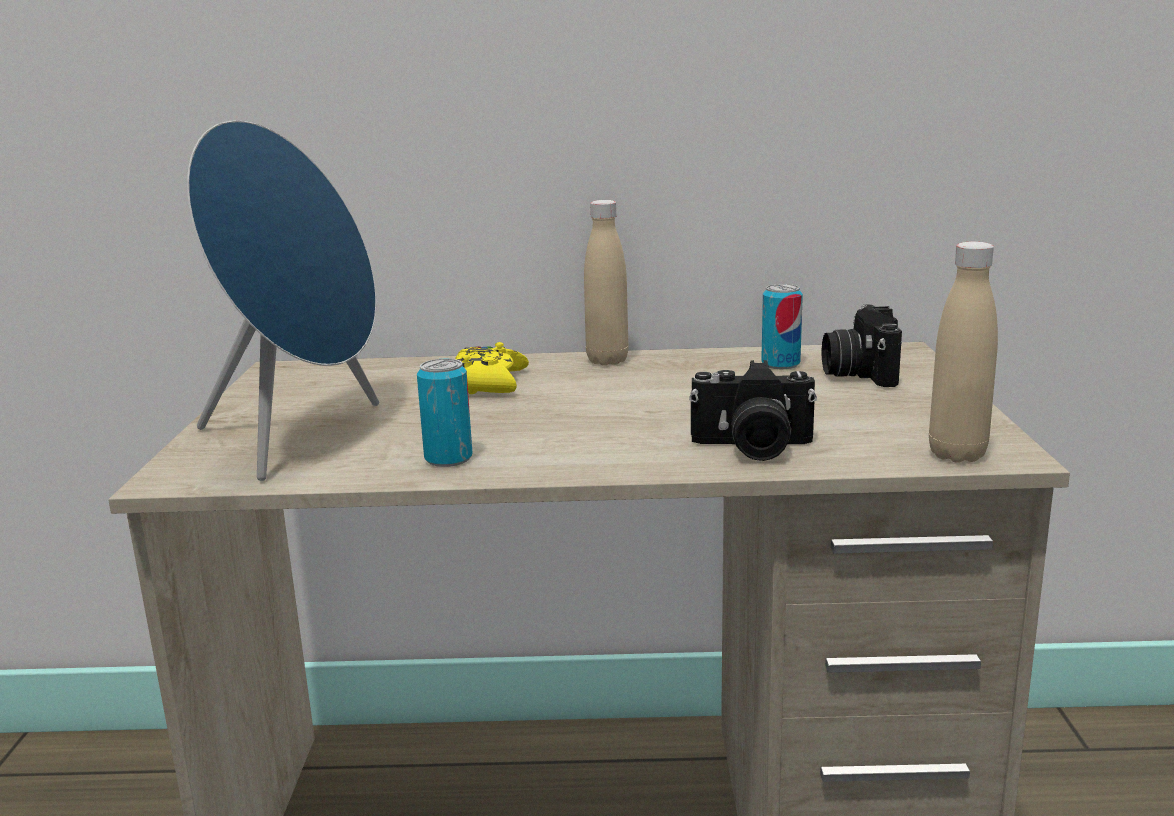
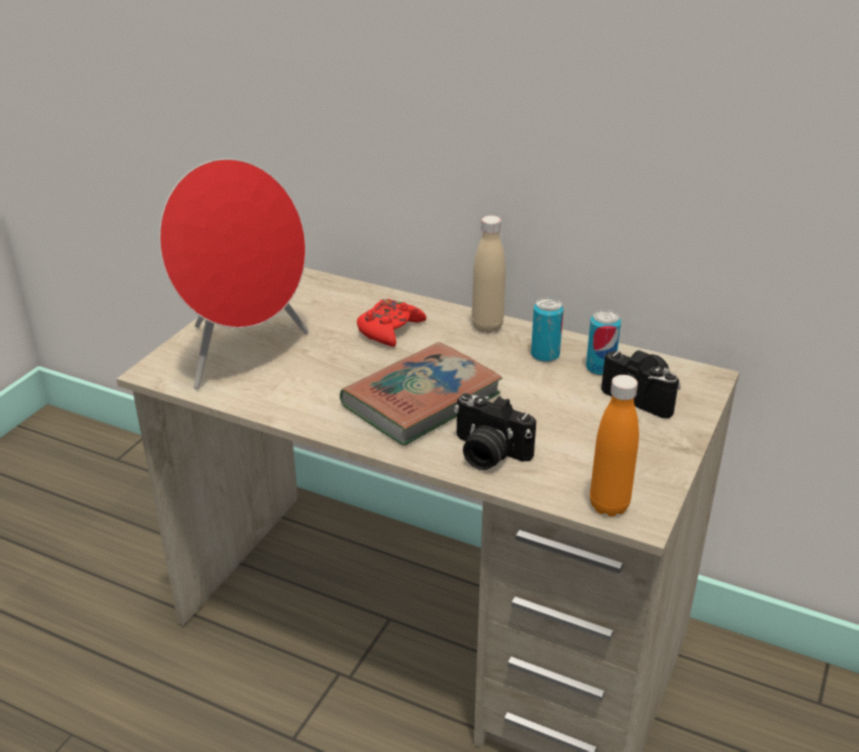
camera: 25 degrees right, 15 degrees up
blue speaker [187,120,379,481] -> red speaker [159,159,309,389]
can [417,359,472,467] -> can moved to [531,297,564,362]
yellow game controller [455,342,529,394] -> red game controller [357,299,426,347]
camera [822,304,902,387] -> camera turned 105 degrees clockwise [601,350,681,418]
beige bottle [929,242,998,463] -> orange bottle [590,375,639,517]
none -> book [340,342,502,446]

